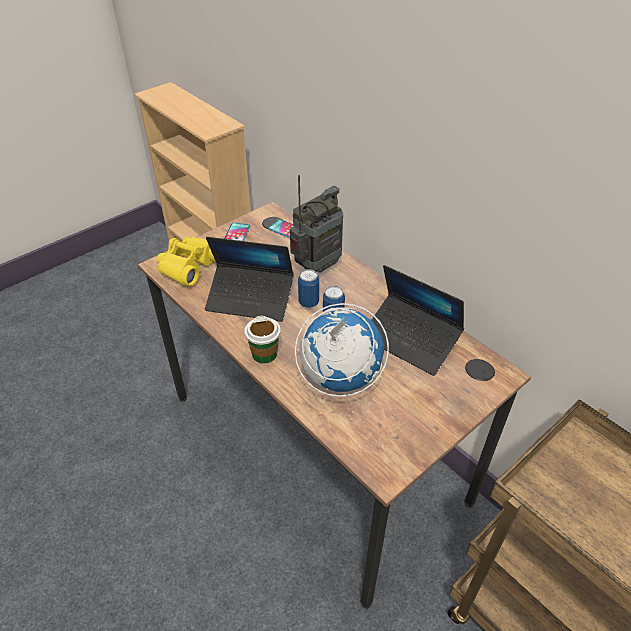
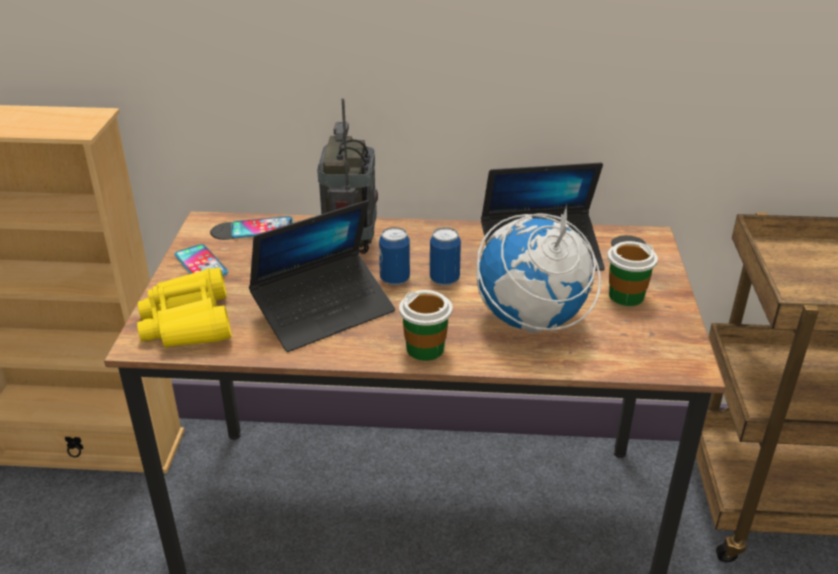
camera: 45 degrees left, 10 degrees down
none -> cup [607,241,658,306]

